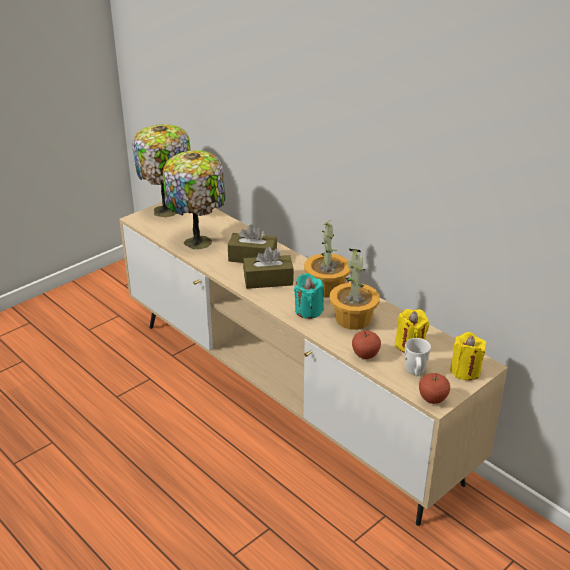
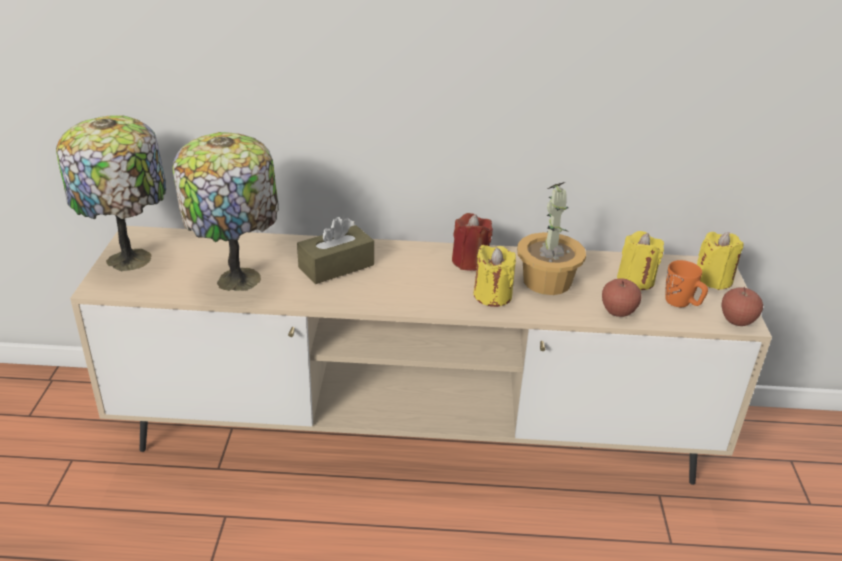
camera: 45 degrees left, 0 degrees up
brown tissue box [243,247,294,289] -> none
turquoise candle [294,273,324,319] -> yellow candle [473,245,516,307]
potted plant [304,219,351,297] -> red candle [452,213,493,271]
white mug [405,338,431,376] -> orange mug [665,260,708,307]

